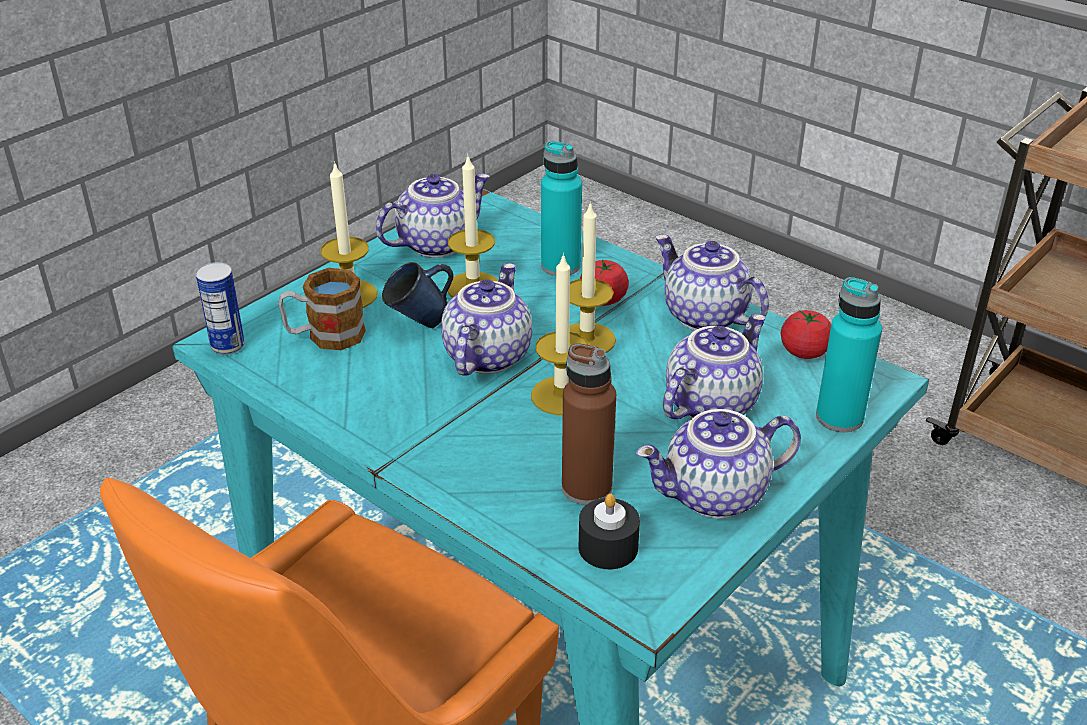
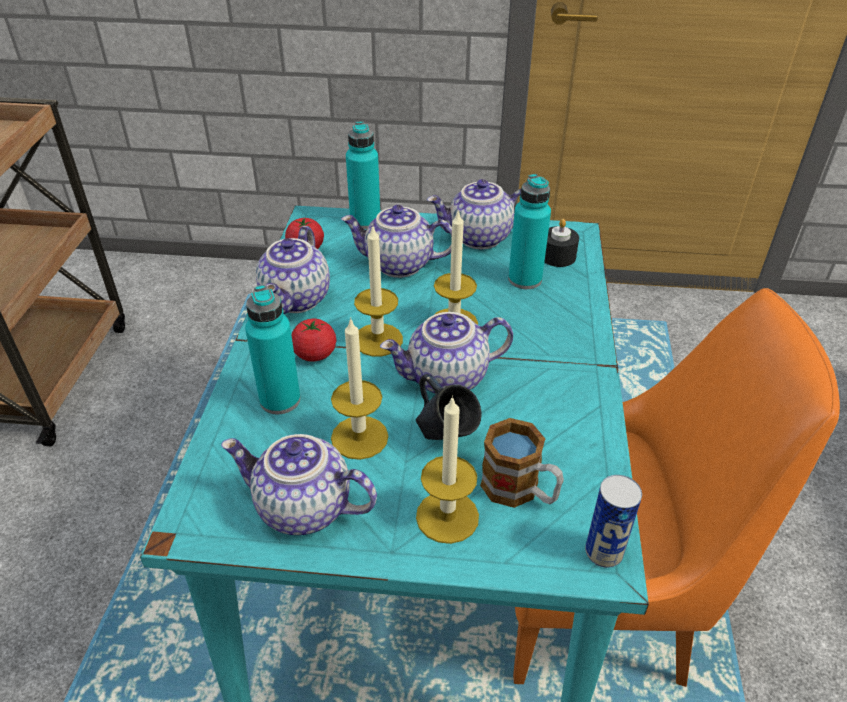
camera: 125 degrees left, 5 degrees up
brown bottle [562,343,616,505] -> turquoise bottle [508,174,551,289]
teapot [636,409,801,518] -> teapot turned 135 degrees clockwise [427,179,521,249]

